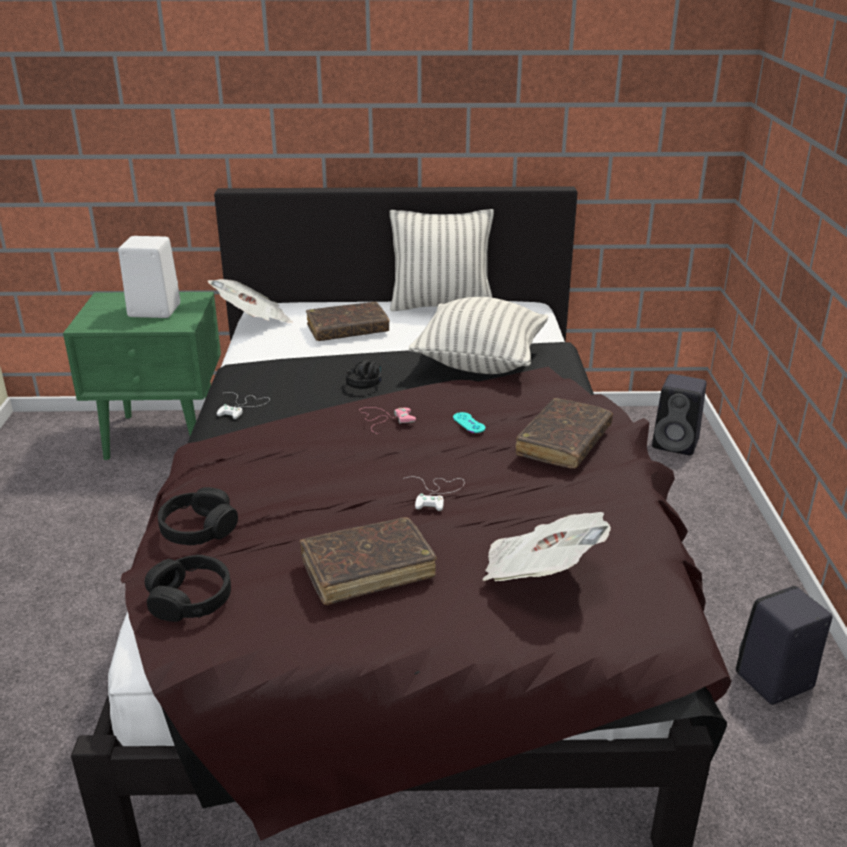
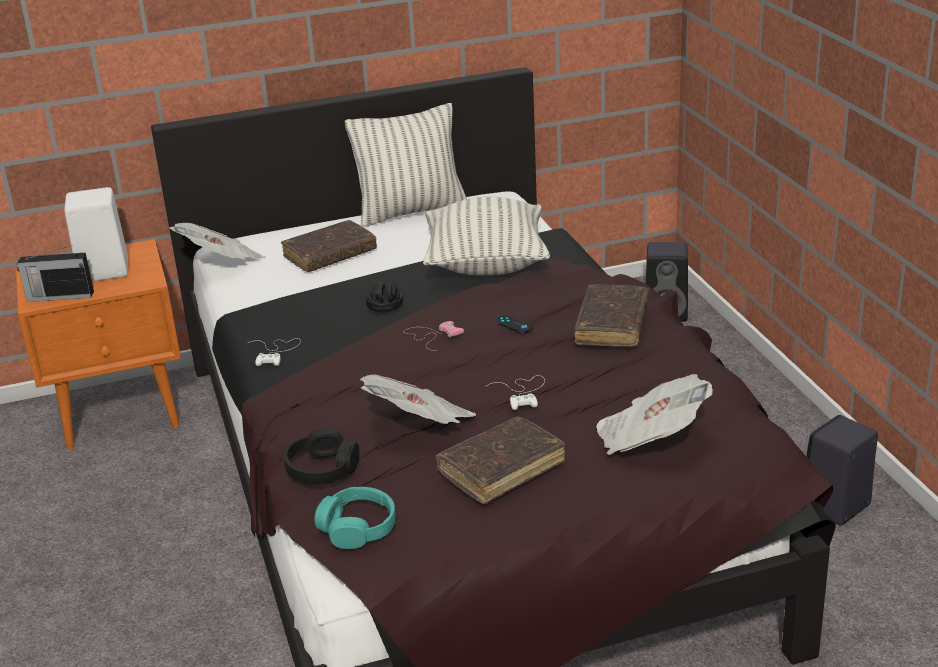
camera: 15 degrees left, 0 degrees up
green nightstand [63,292,221,460] -> orange nightstand [16,239,181,450]
black headphones [145,555,231,622] -> turquoise headphones [314,487,396,549]
turquoise game controller [453,412,485,433] -> black game controller [496,315,533,333]
none -> radio [16,245,94,302]
none -> newspaper [361,374,476,425]

